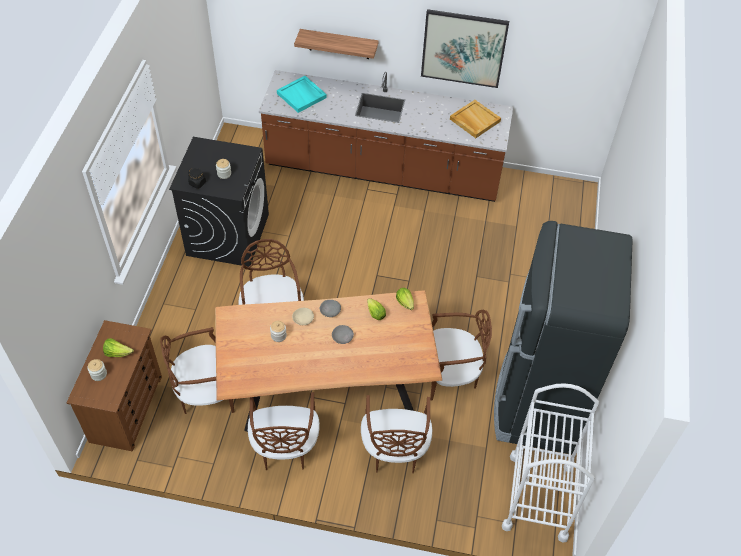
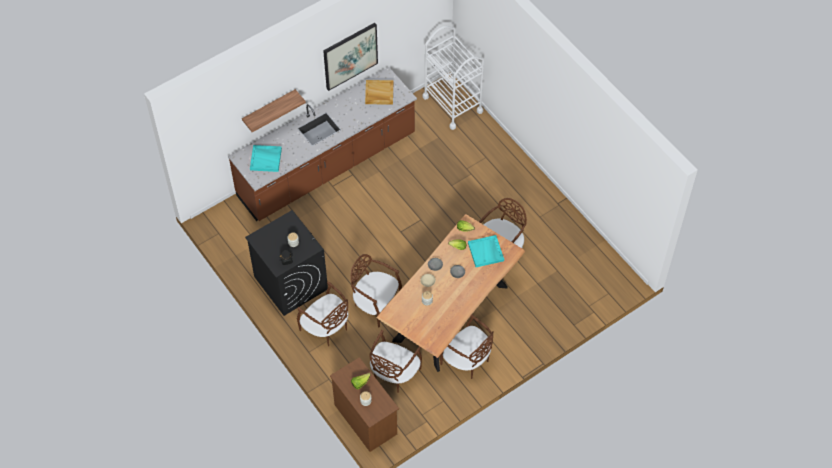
camera: 45 degrees left, 5 degrees up
brown chair [361,395,432,473] -> brown chair moved to [297,281,348,346]
black fridge [494,221,632,455] -> none
white cart [502,383,599,543] -> white cart moved to [422,26,484,130]
none -> turquoise tray [468,235,504,267]

